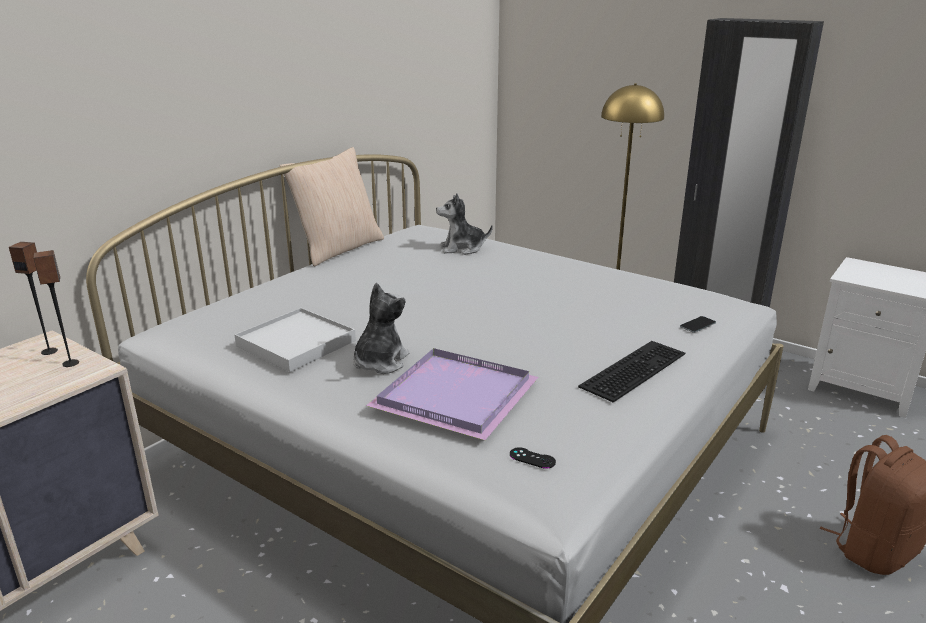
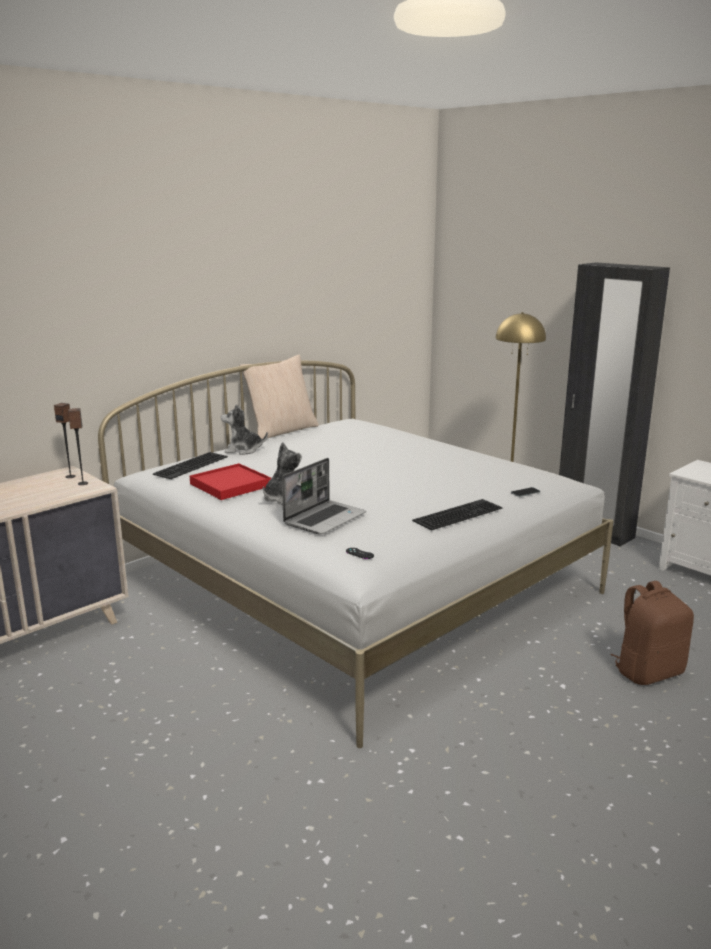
camera: 10 degrees right, 5 degrees down
white tray [234,308,356,372] -> red tray [190,463,271,500]
purple tray [366,348,538,440] -> laptop [282,458,366,534]
plush toy [436,193,493,255] -> plush toy moved to [221,404,268,455]
none -> keyboard [153,452,228,479]

